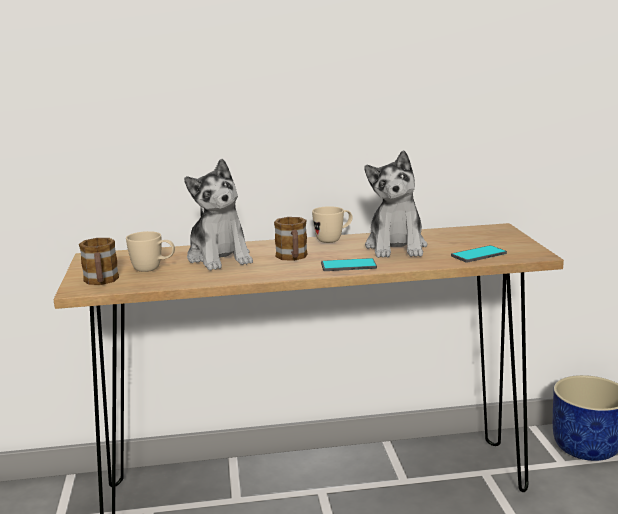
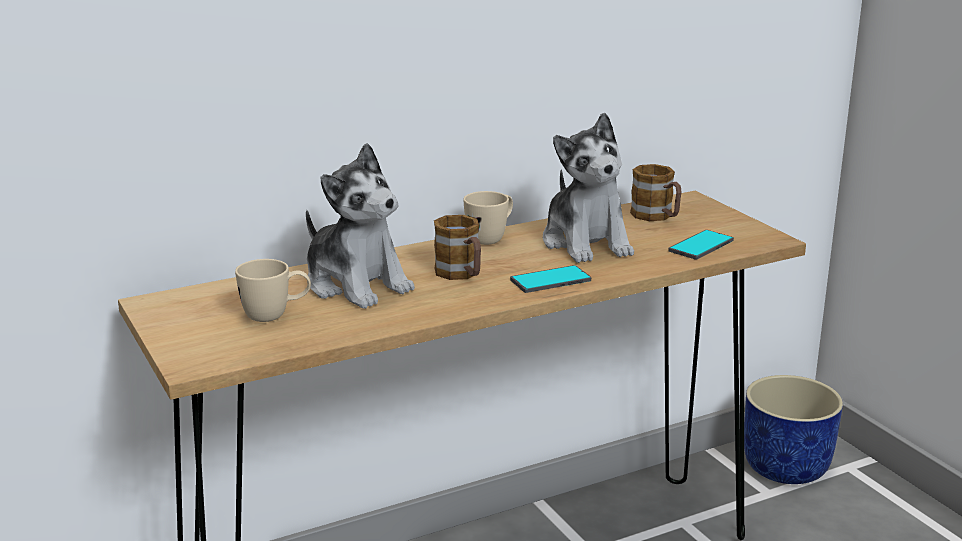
camera: 20 degrees left, 5 degrees up
mug [79,238,119,285] -> mug moved to [630,164,682,221]

